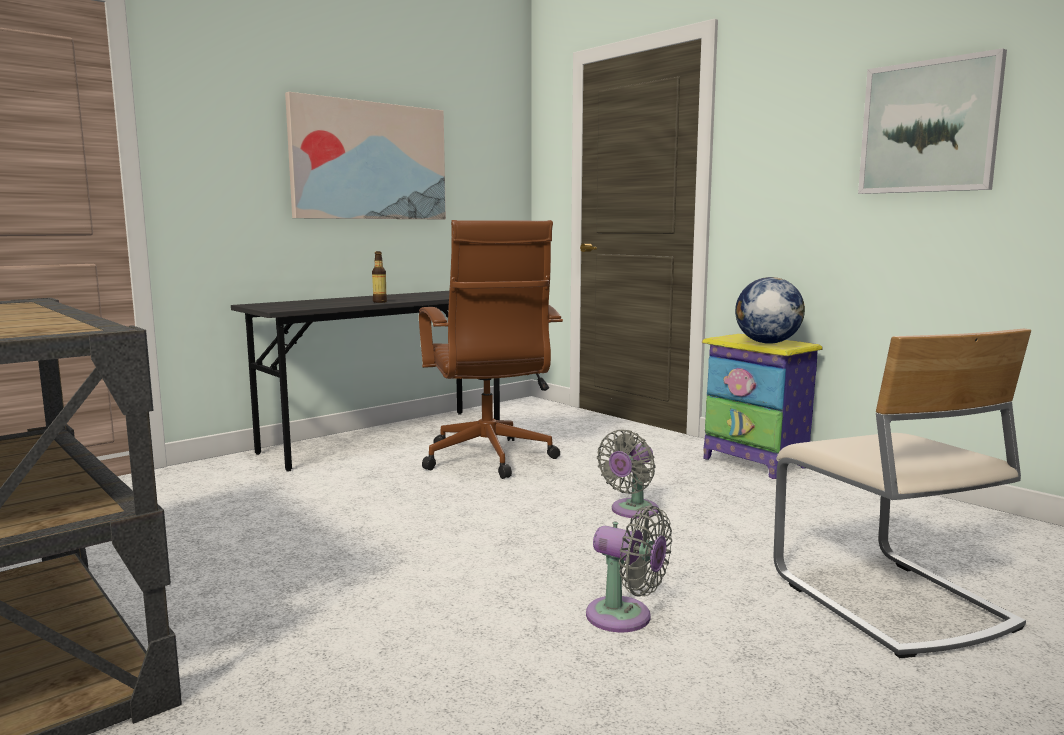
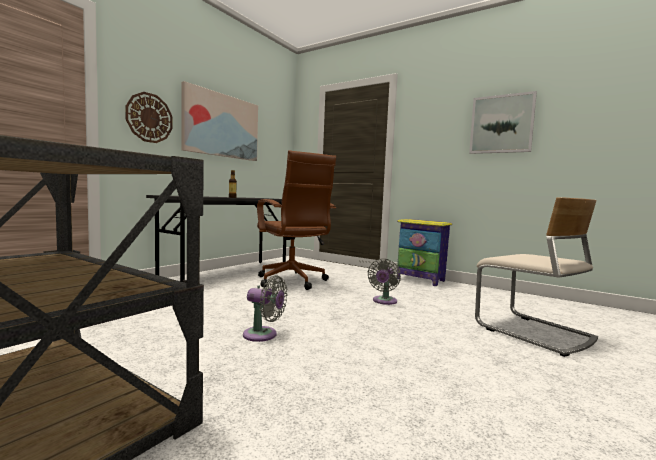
camera: 15 degrees left, 5 degrees down
grey fan [586,505,672,632] -> grey fan moved to [243,275,288,342]
globe [735,277,805,344] -> none
none -> wall clock [125,92,172,143]

